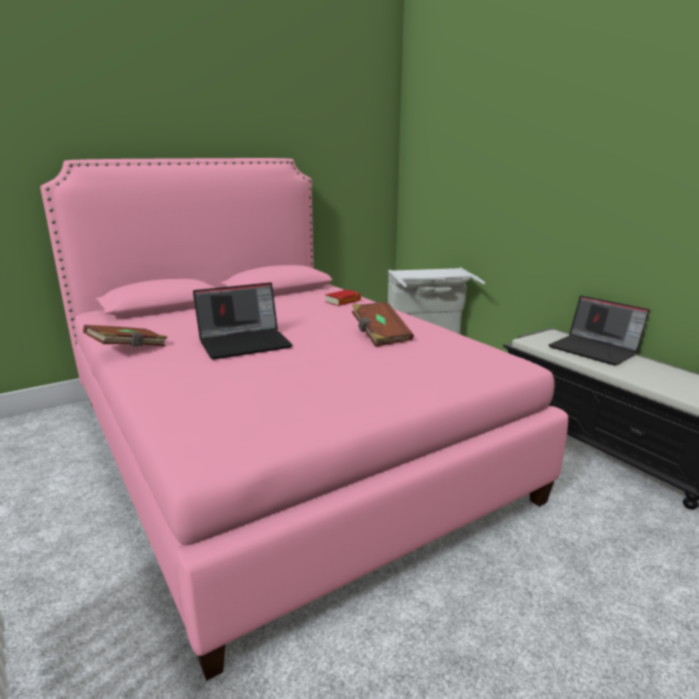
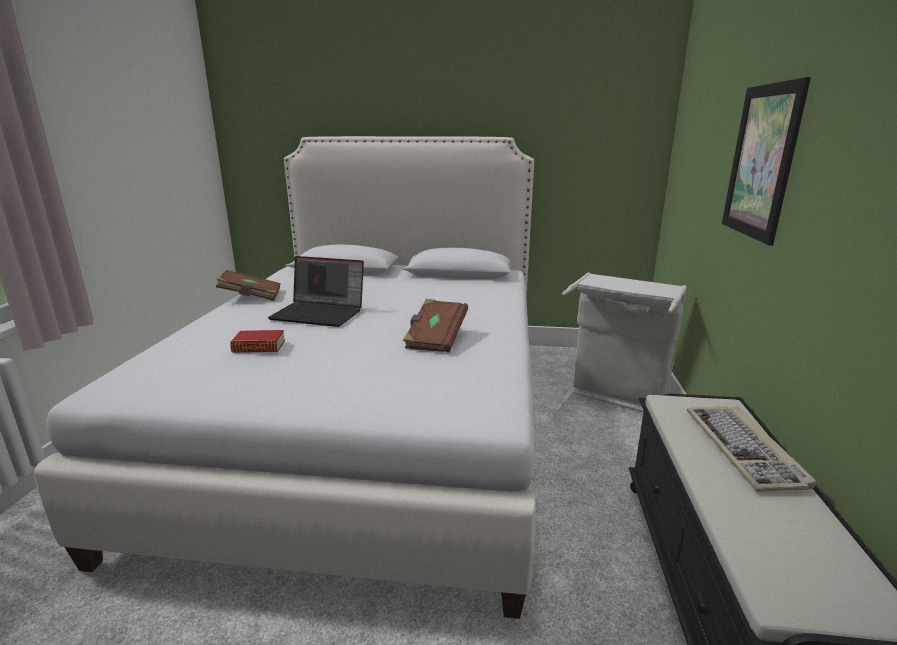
camera: 40 degrees right, 0 degrees up
pink bed [40,158,568,681] -> white bed [34,136,536,619]
book [325,290,361,306] -> book moved to [230,330,285,353]
laptop [549,296,650,365] -> keyboard [687,407,816,492]
none -> picture [722,77,811,246]

